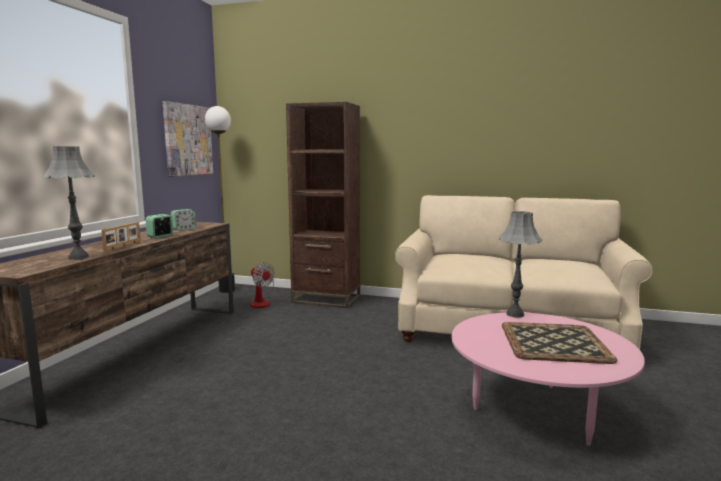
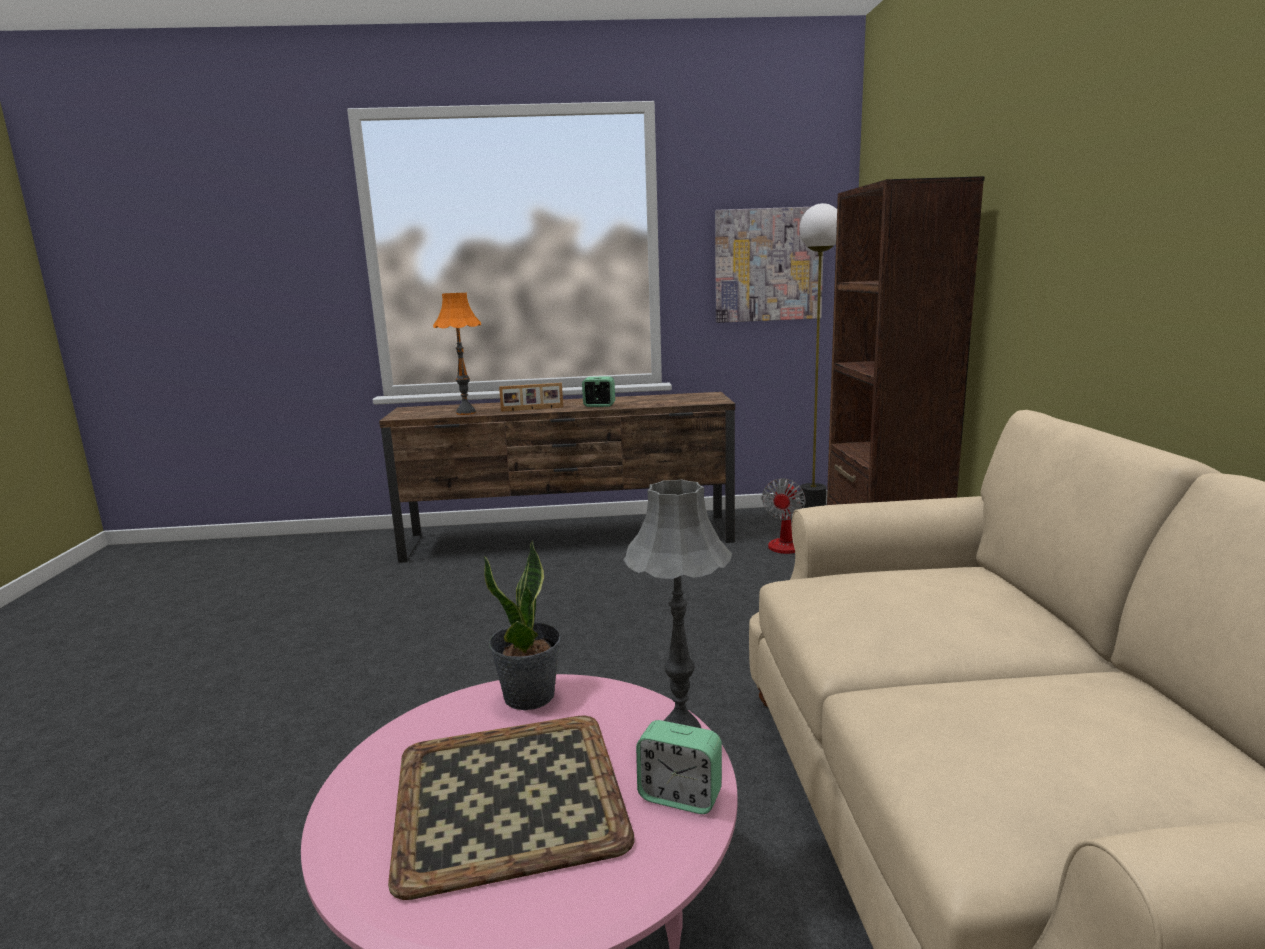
camera: 70 degrees right, 5 degrees up
grey table lamp [43,146,95,260] -> orange table lamp [433,293,481,415]
alarm clock [171,209,196,231] -> alarm clock moved to [636,720,722,814]
none -> potted plant [484,540,561,710]

